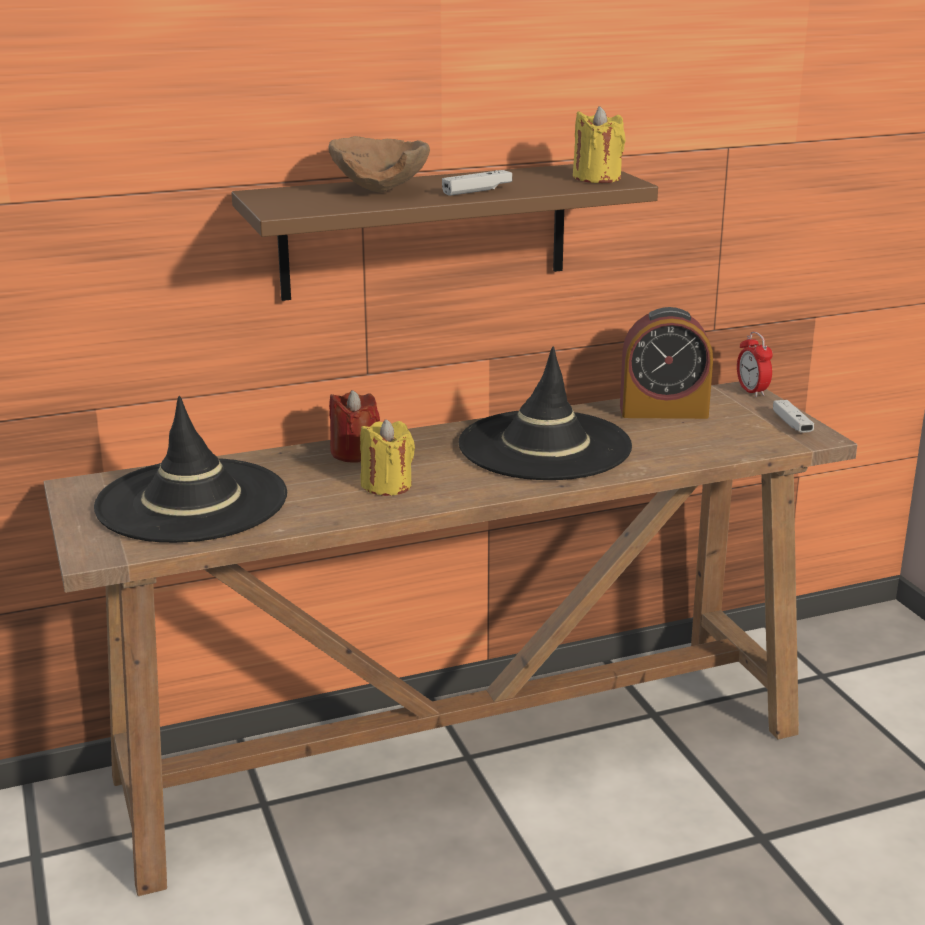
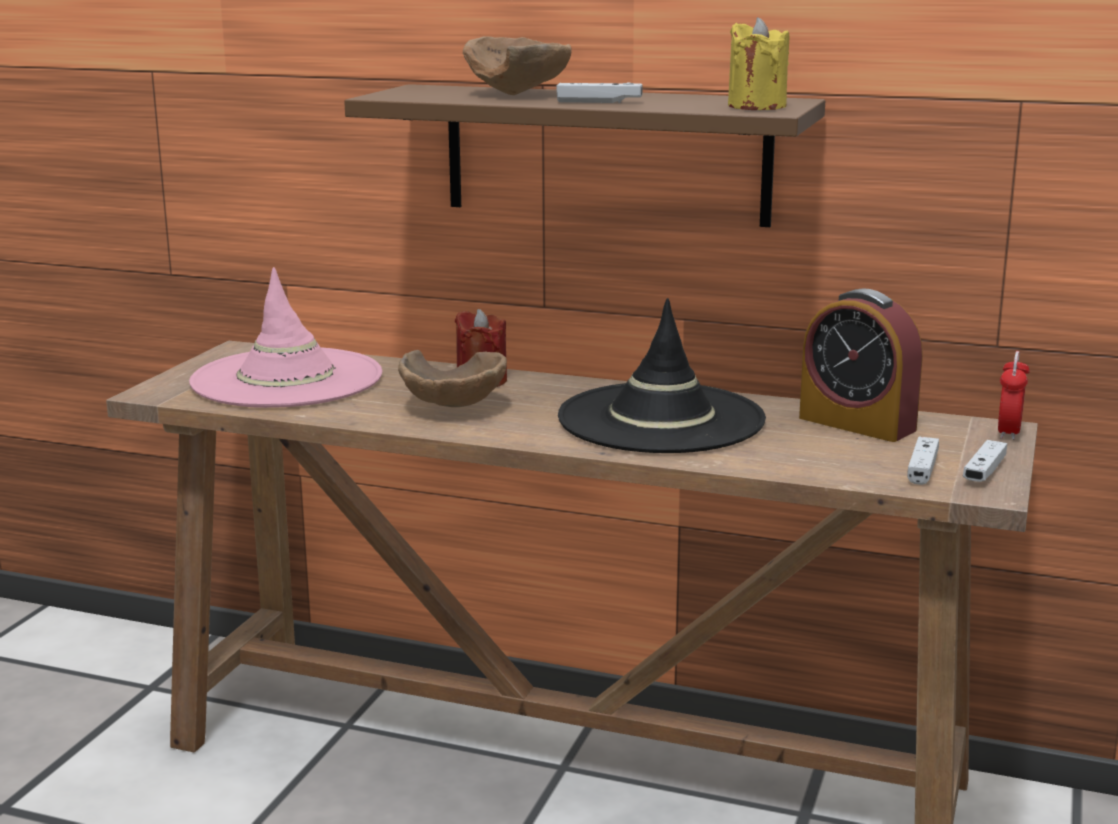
camera: 40 degrees right, 5 degrees down
black hat [94,396,287,543] -> pink hat [189,267,382,408]
yellow candle [360,419,415,496] -> brown bowl [398,350,507,407]
none -> white game controller [907,437,939,485]

